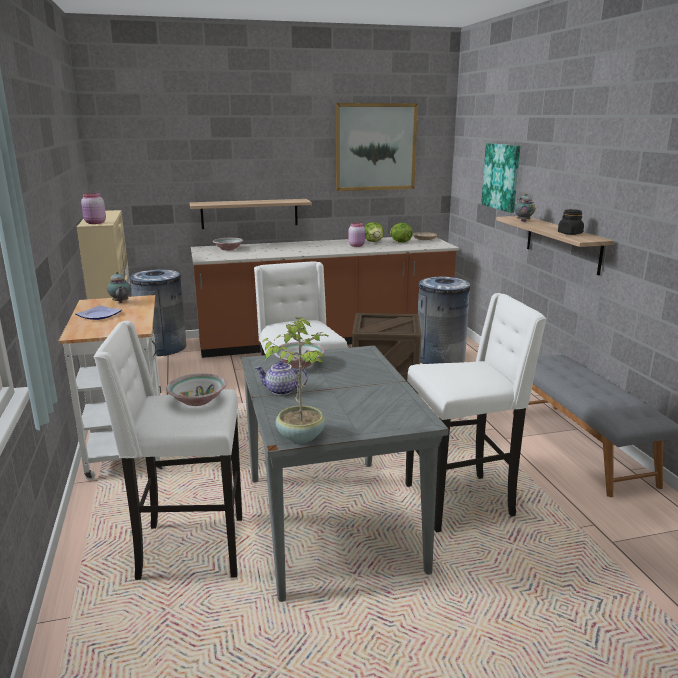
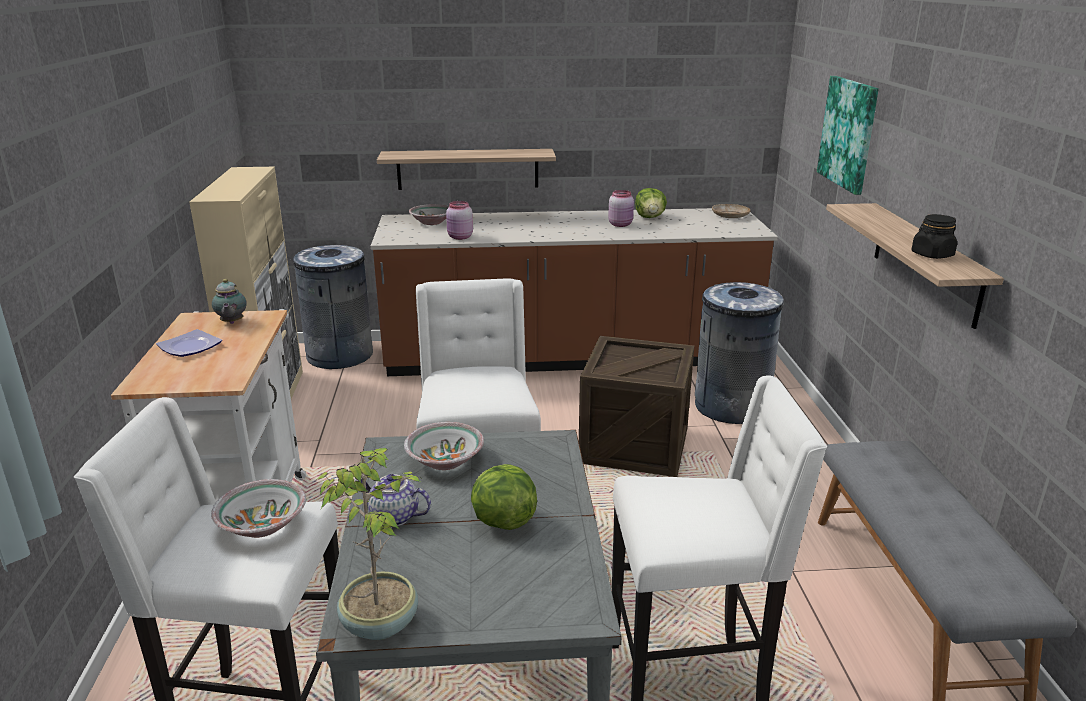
camera: 10 degrees right, 5 degrees up
pink jar [81,193,106,224] -> pink jar moved to [446,201,473,240]
picture [336,103,418,191] -> none
lettuce [390,223,413,243] -> lettuce moved to [471,464,537,530]
teapot [514,193,535,222] -> none

